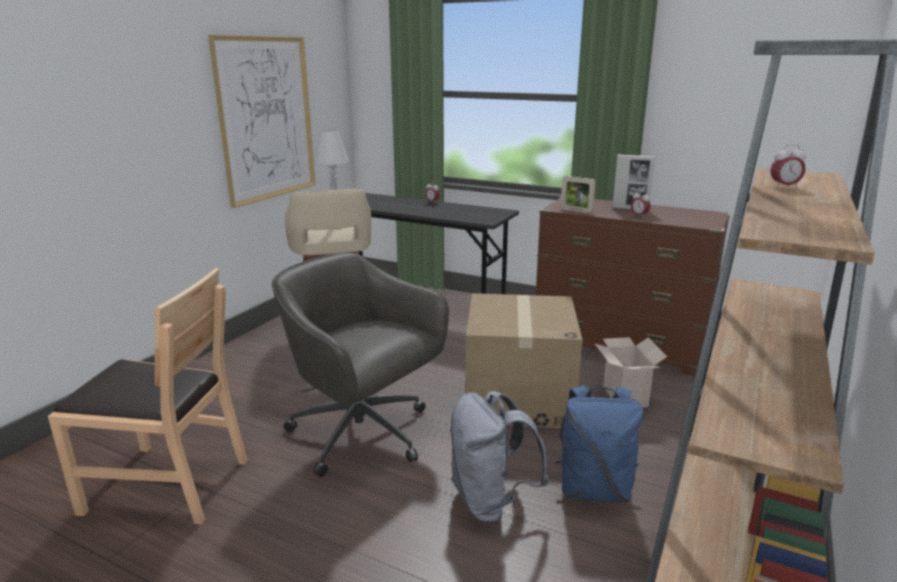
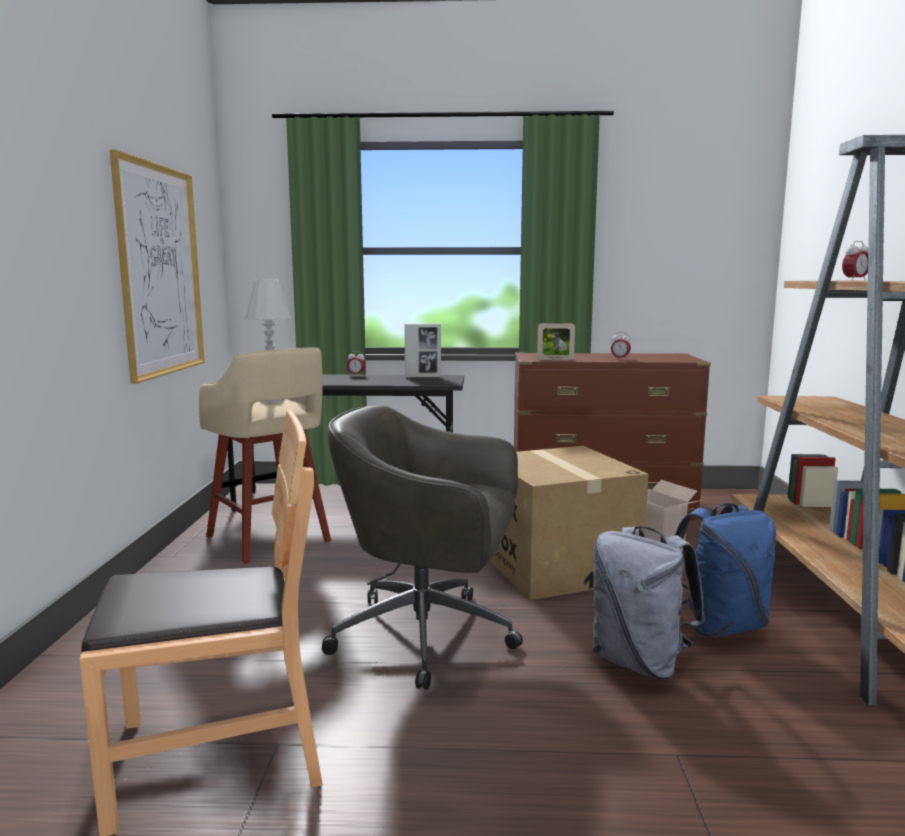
camera: 25 degrees left, 10 degrees down
picture frame [612,154,655,209] -> picture frame moved to [404,323,441,378]

